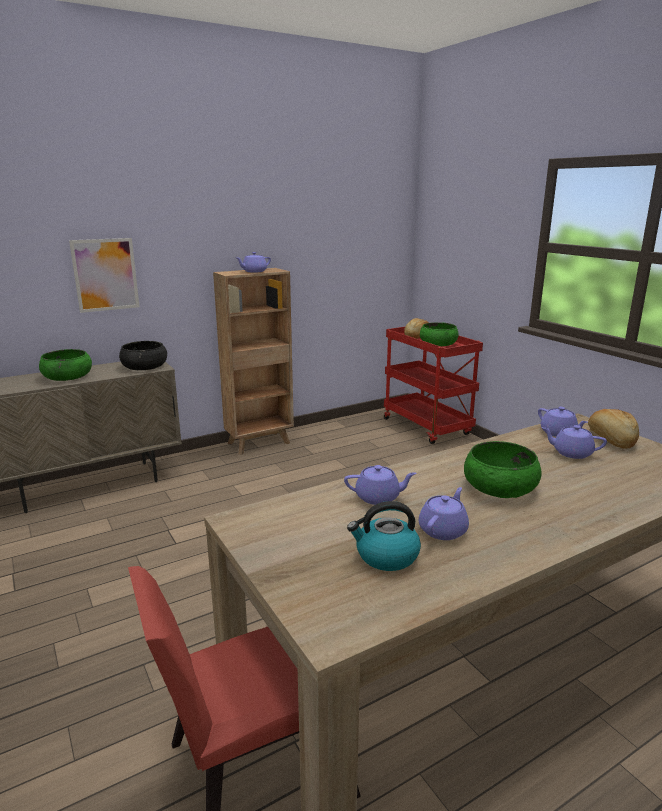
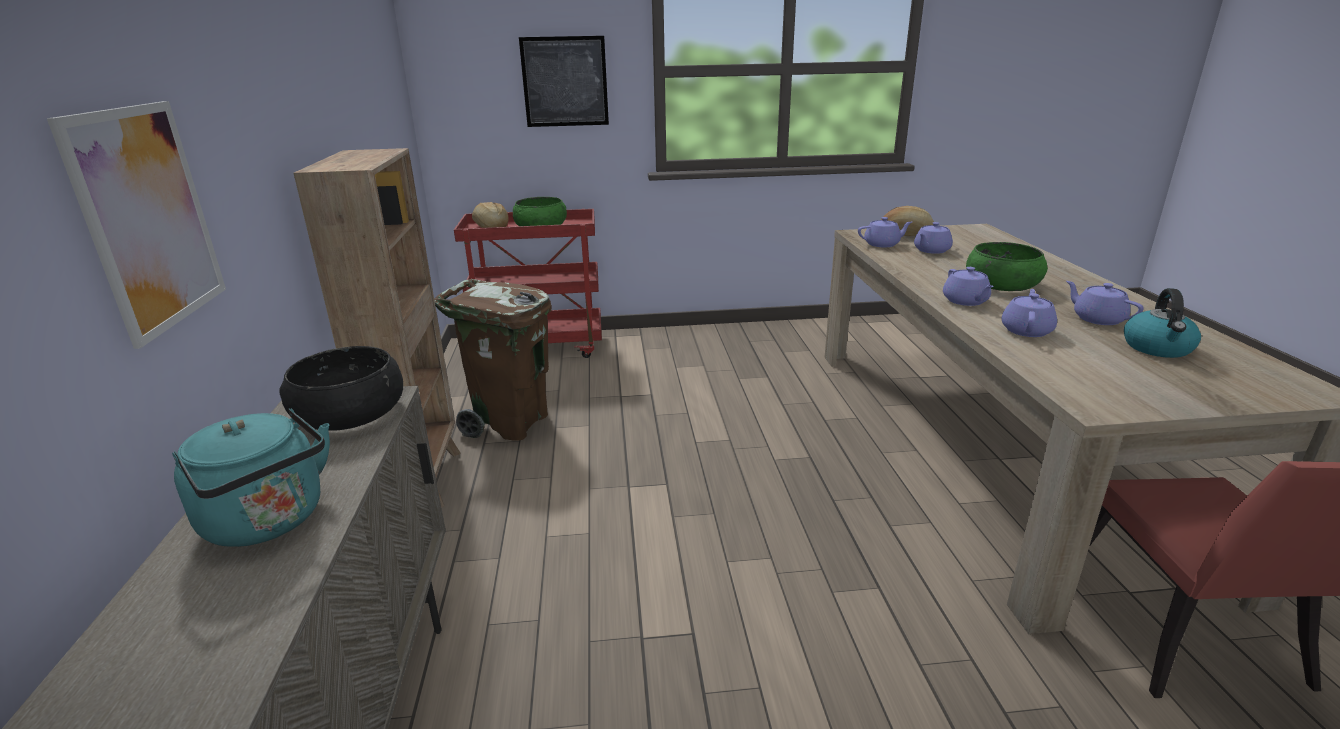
camera: 65 degrees left, 5 degrees up
green bowl [39,349,92,381] -> turquoise kettle [172,408,330,547]
purple teapot [236,252,271,273] -> purple teapot moved to [943,267,994,306]
none -> brown trash can [434,279,552,441]
none -> picture [519,36,609,127]

